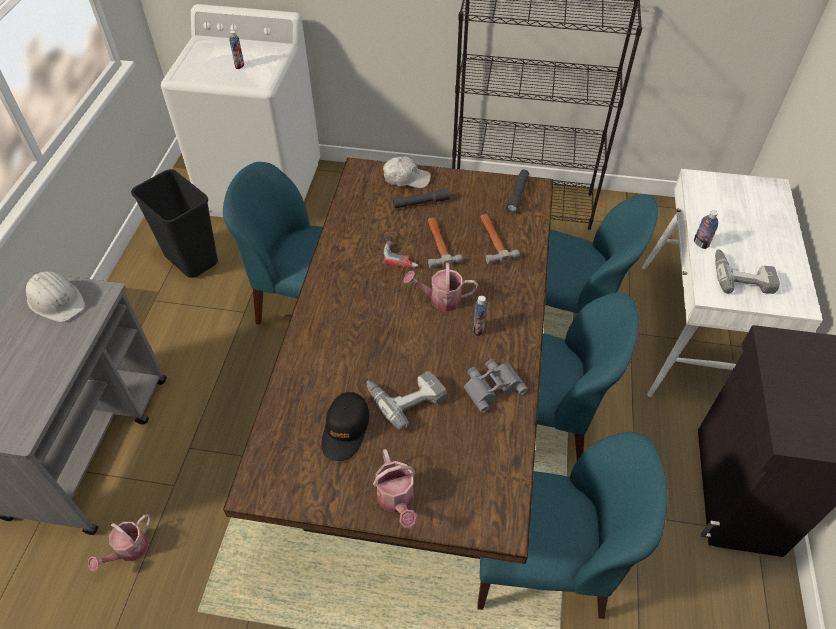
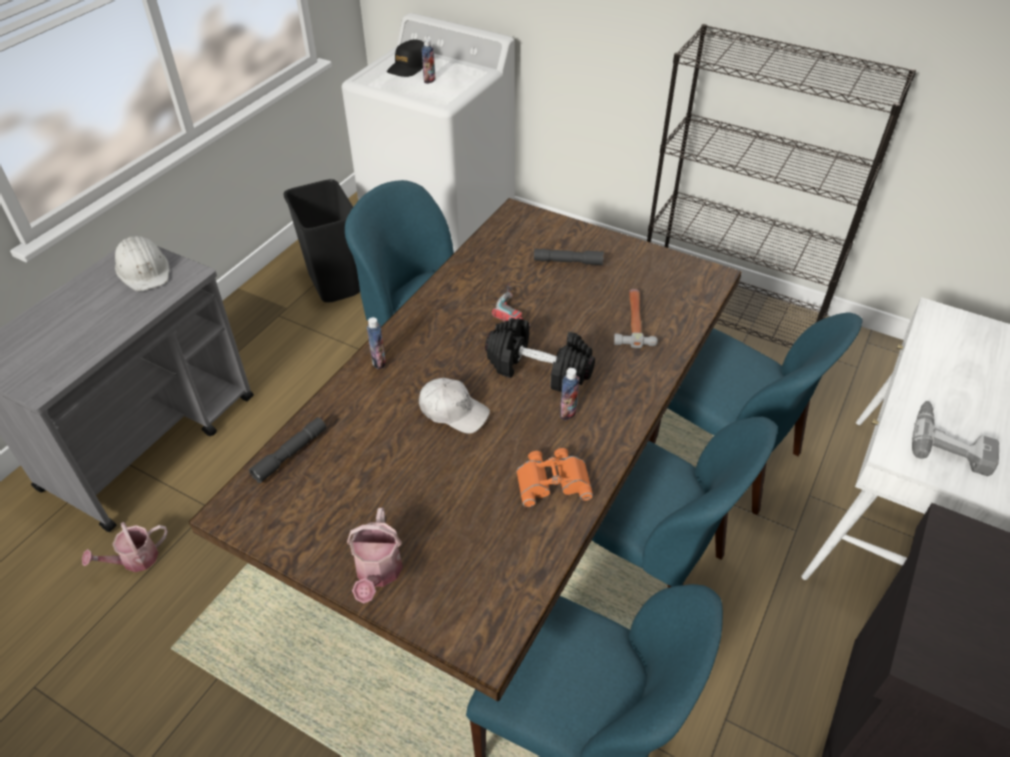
camera: 20 degrees right, 5 degrees down
black cap [322,392,369,461] -> black cap moved to [387,39,424,77]
power drill [366,371,447,431] -> none
white cap [383,156,431,188] -> white cap moved to [419,378,490,434]
watering can [403,263,478,312] -> black dumbbell [485,318,595,392]
hammer [428,218,463,268] -> none
grey binoculars [464,359,528,413] -> orange binoculars [516,448,593,507]
grey flashlight [506,170,529,213] -> grey flashlight moved to [249,417,326,483]
bottle [694,211,718,249] -> bottle moved to [367,317,386,369]

